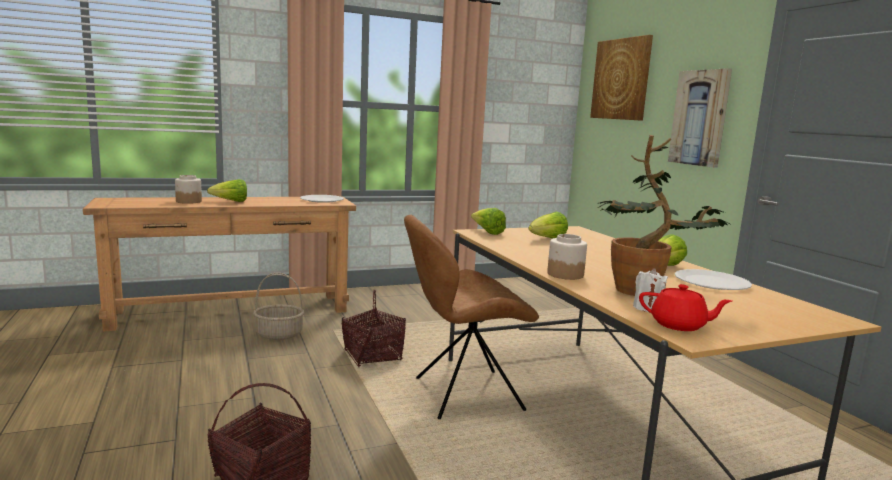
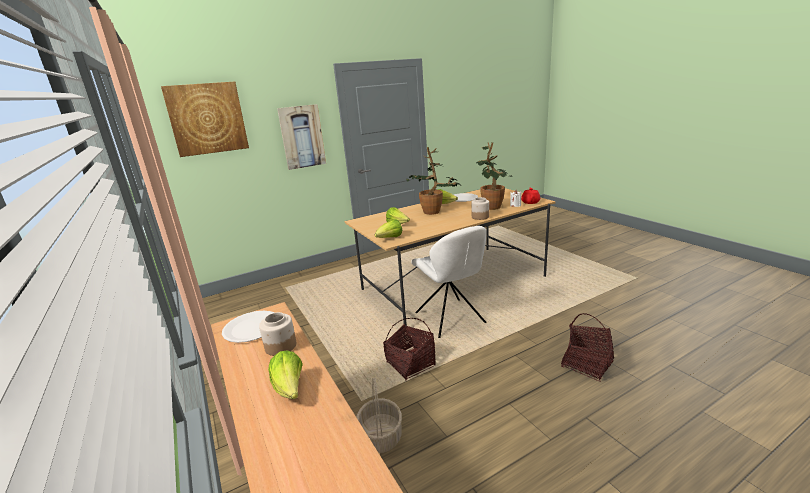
camera: 95 degrees left, 10 degrees up
jar [175,175,202,204] -> jar moved to [259,312,296,356]
brown chair [404,215,539,419] -> white chair [411,226,486,338]
none -> potted plant [406,147,461,215]

